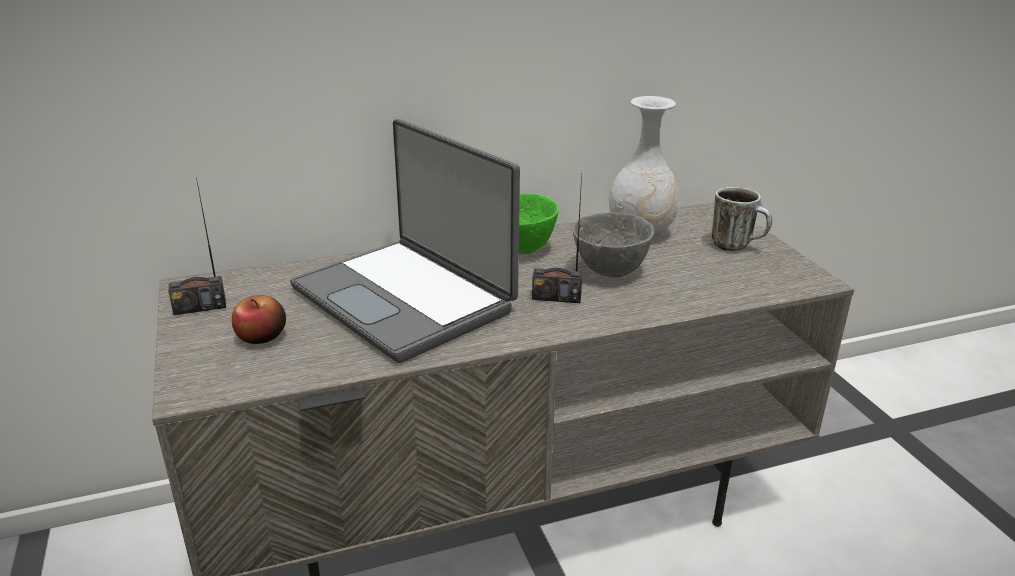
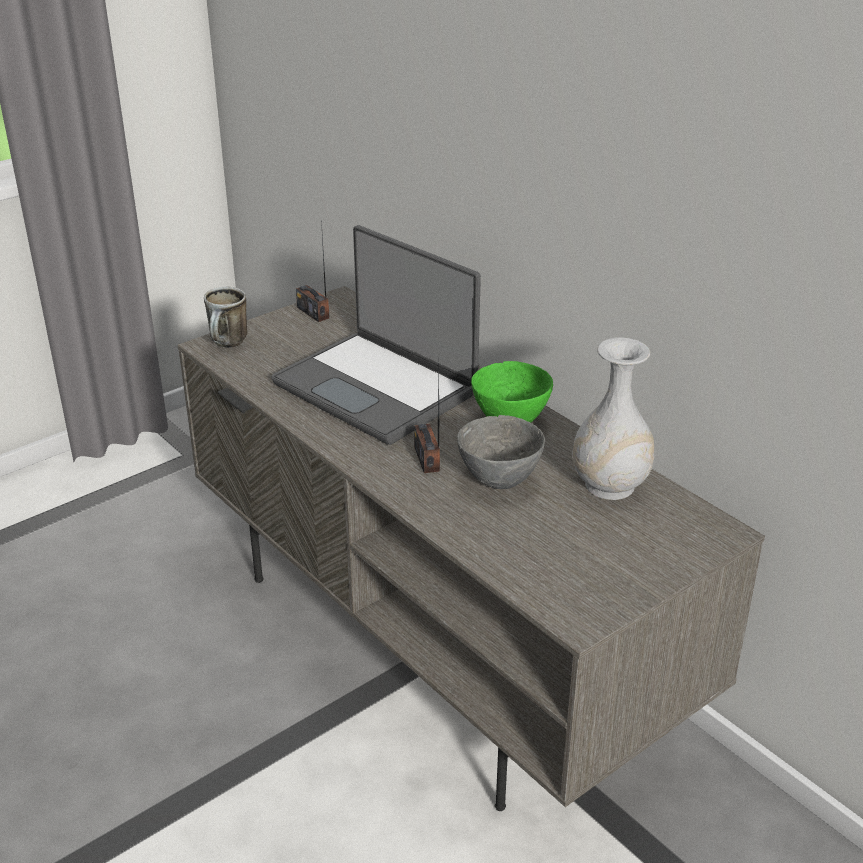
camera: 70 degrees right, 5 degrees up
apple [232,295,286,344] -> none
laptop [290,119,520,363] -> laptop turned 75 degrees counterclockwise [271,225,481,445]
mug [712,187,772,251] -> mug moved to [204,287,247,348]

